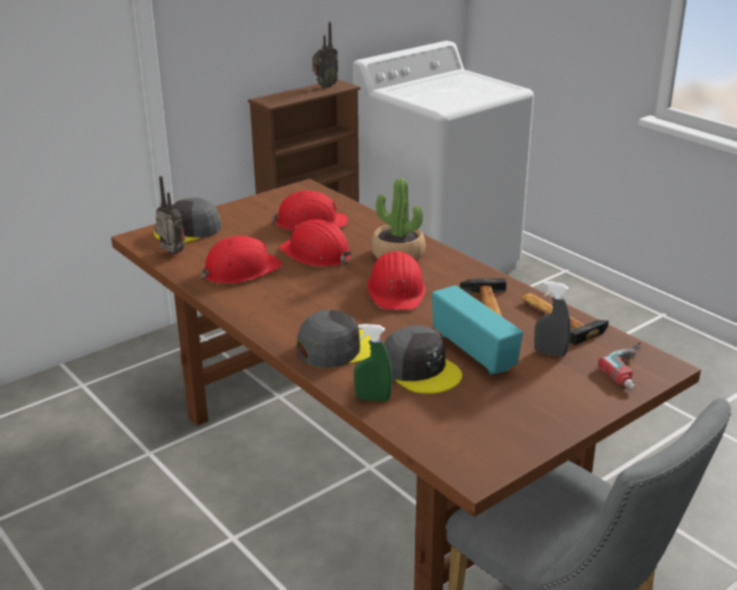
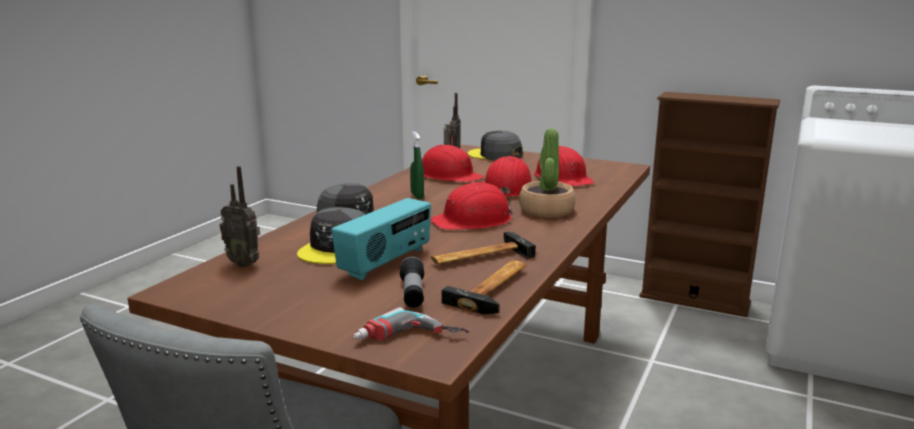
camera: 65 degrees right, 10 degrees down
radio [312,22,338,88] -> radio moved to [219,166,260,268]
green spray bottle [354,324,392,401] -> green spray bottle moved to [410,131,424,199]
grey spray bottle [534,281,571,357] -> flashlight [400,256,424,308]

